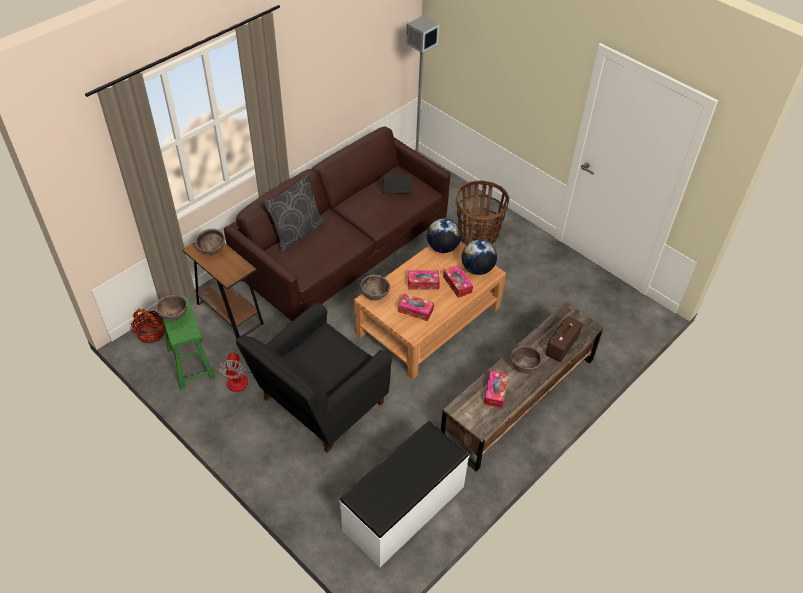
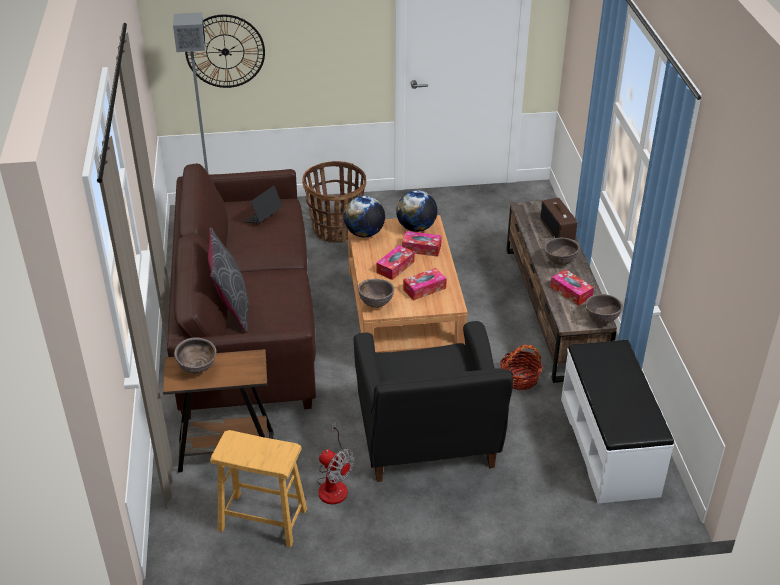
camera: 50 degrees left, 10 degrees down
basket [131,308,165,343] -> basket moved to [500,344,543,390]
brown bowl [156,295,188,321] -> brown bowl moved to [585,294,623,324]
green stool [163,296,215,390] -> brown stool [210,430,307,547]
none -> wall clock [185,15,265,88]

